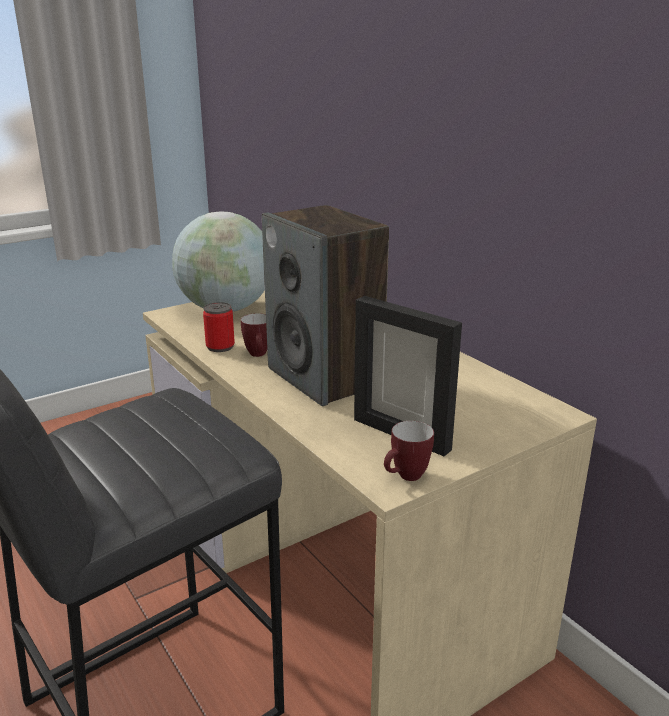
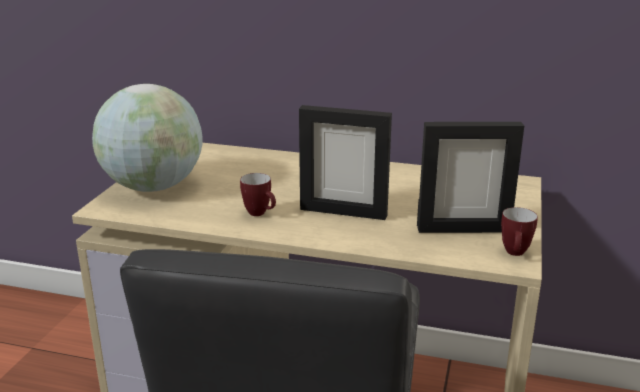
camera: 40 degrees left, 0 degrees up
can [203,302,235,352] -> none
speaker [262,205,389,406] -> picture frame [299,105,392,220]

